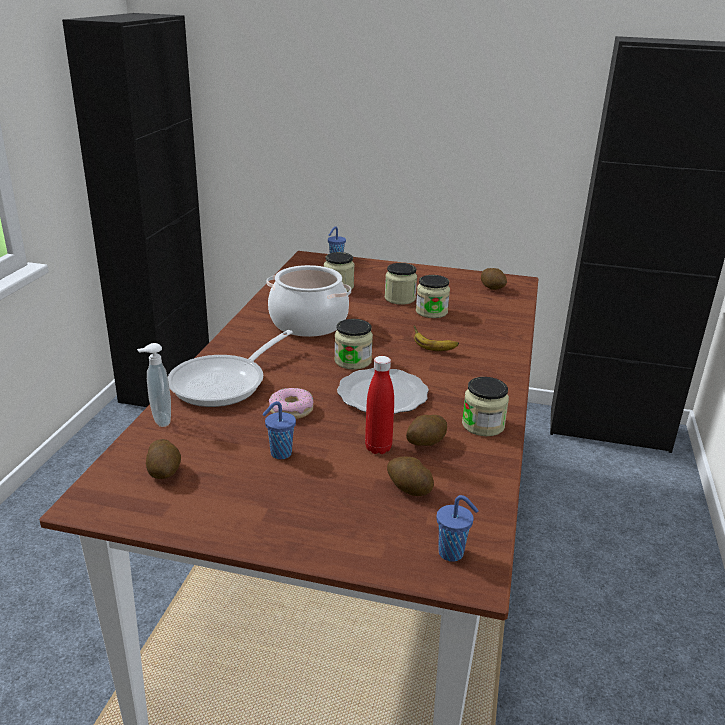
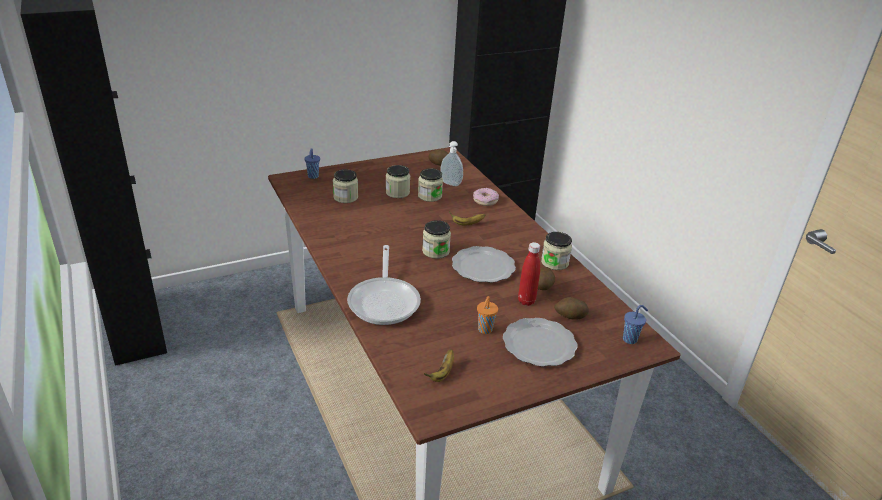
camera: 40 degrees left, 5 degrees up
soap dispenser [137,343,171,427] -> soap dispenser moved to [440,141,463,186]
potato [146,439,181,479] -> banana [424,349,454,382]
blue cup [262,401,296,459] -> orange cup [477,296,498,334]
cooking pot [267,265,351,337] -> none
donut [269,388,313,419] -> donut moved to [473,188,499,206]
none -> plate [503,318,578,367]

